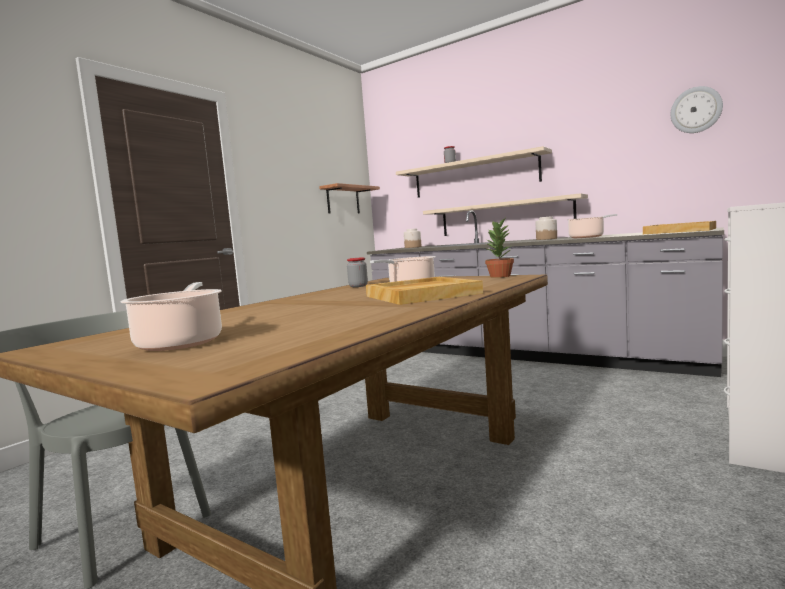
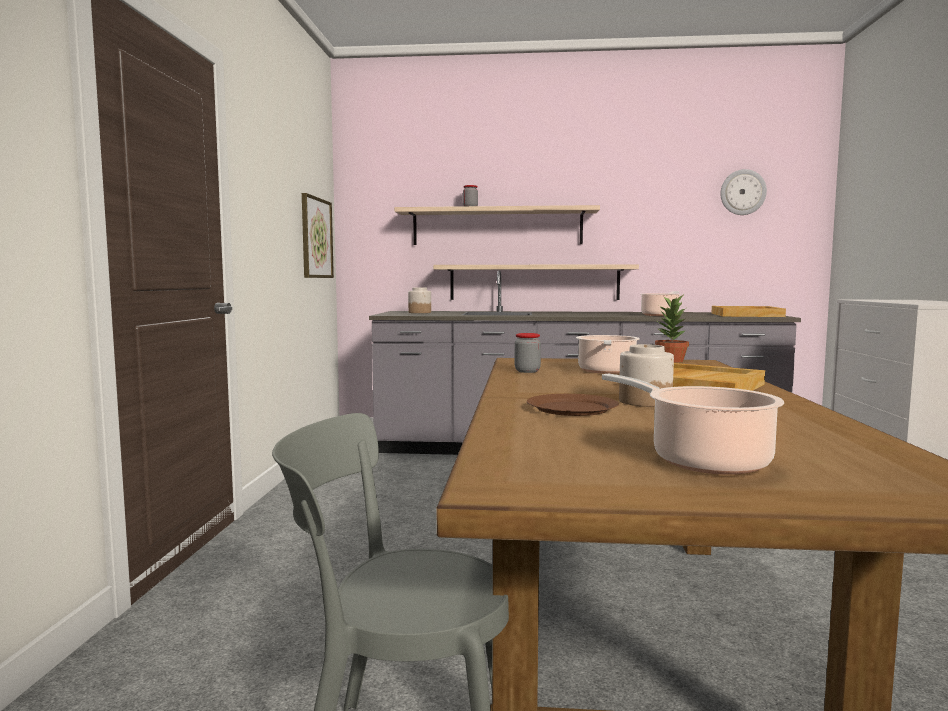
camera: 30 degrees left, 0 degrees up
shelf [319,183,380,213] -> picture [302,193,334,278]
jar [535,216,557,240] -> jar moved to [619,344,674,407]
none -> brown plate [527,394,619,416]

